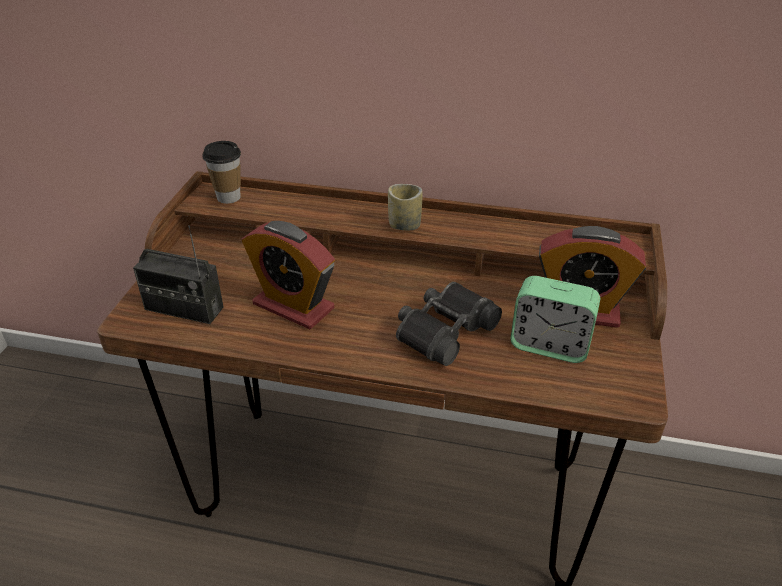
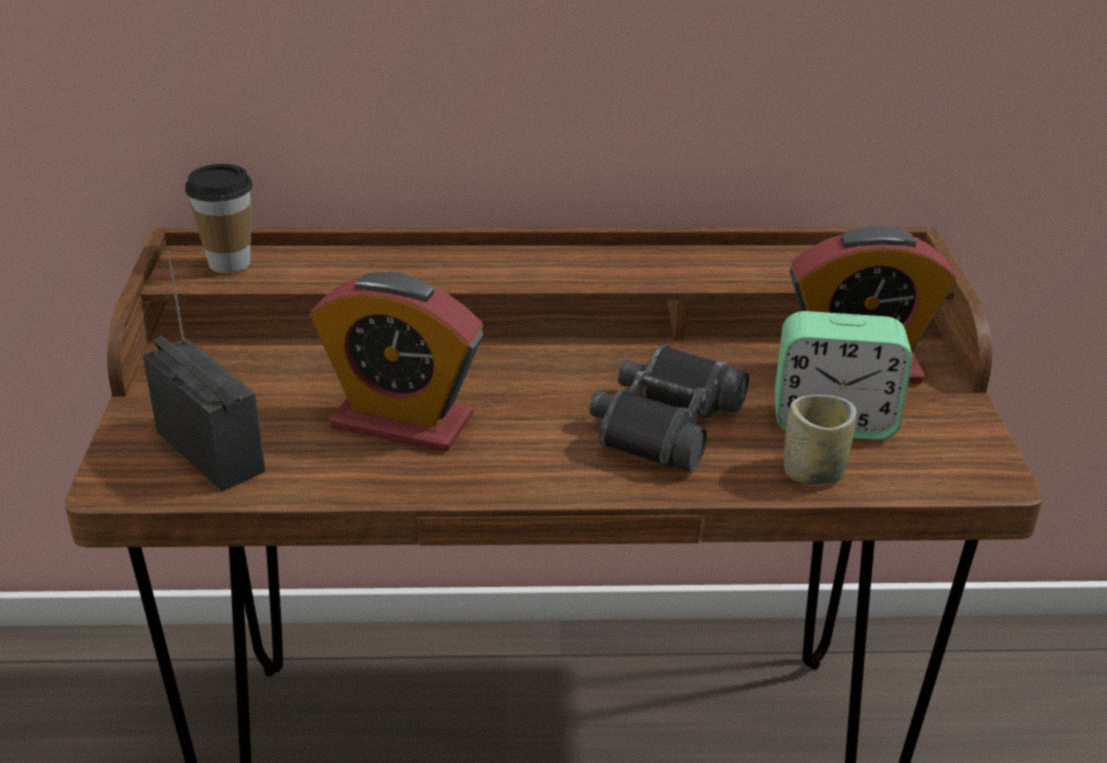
camera: 15 degrees left, 5 degrees down
radio [133,225,224,324] -> radio turned 135 degrees counterclockwise [143,251,266,491]
cup [388,184,423,230] -> cup moved to [784,395,857,484]

